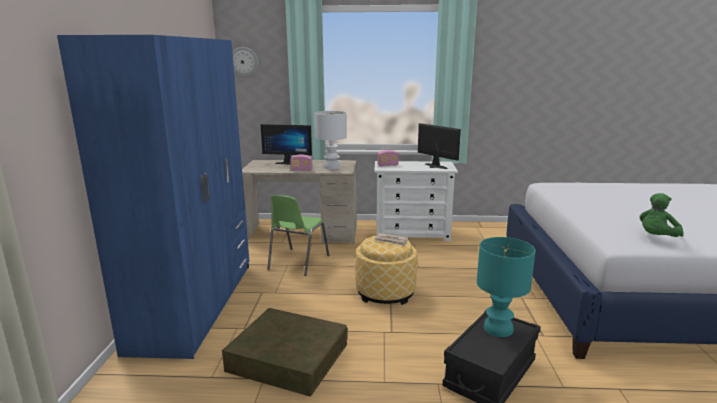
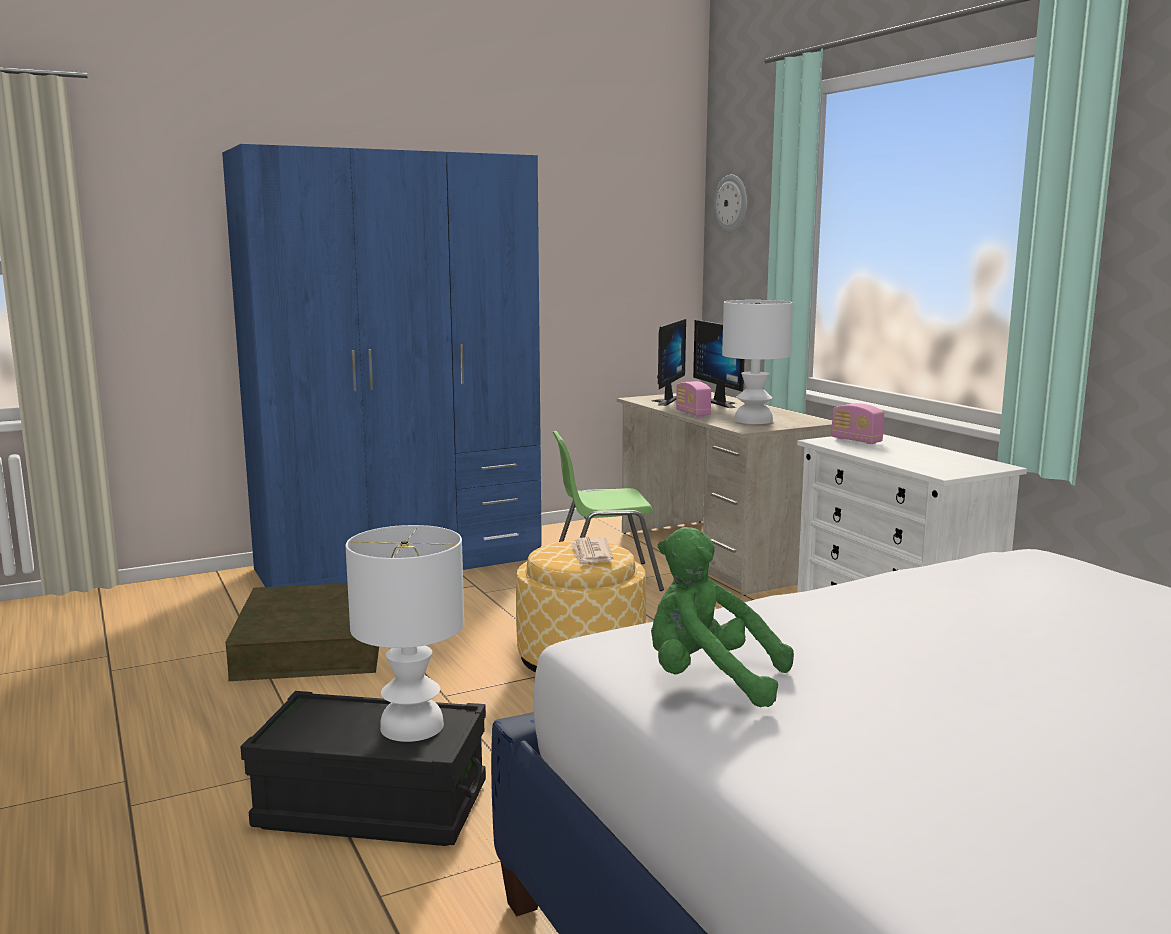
camera: 60 degrees right, 5 degrees down
monitor [418,123,461,169] -> monitor moved to [652,318,686,406]
turquoise table lamp [477,237,536,337] -> white table lamp [346,525,464,742]

